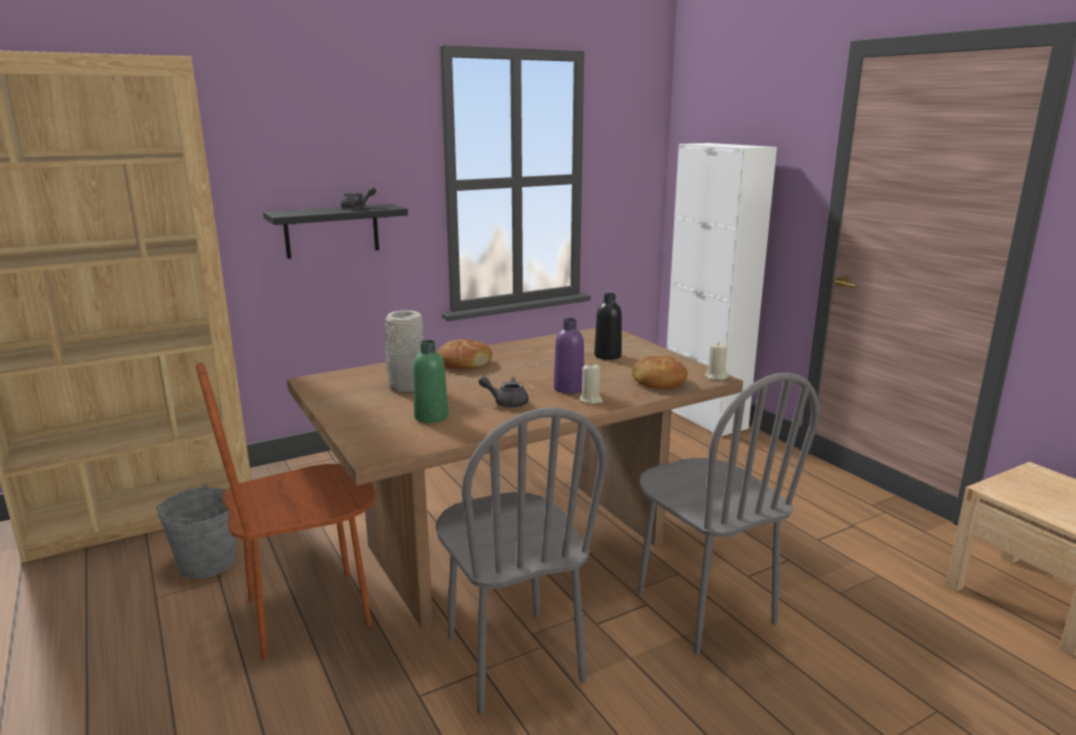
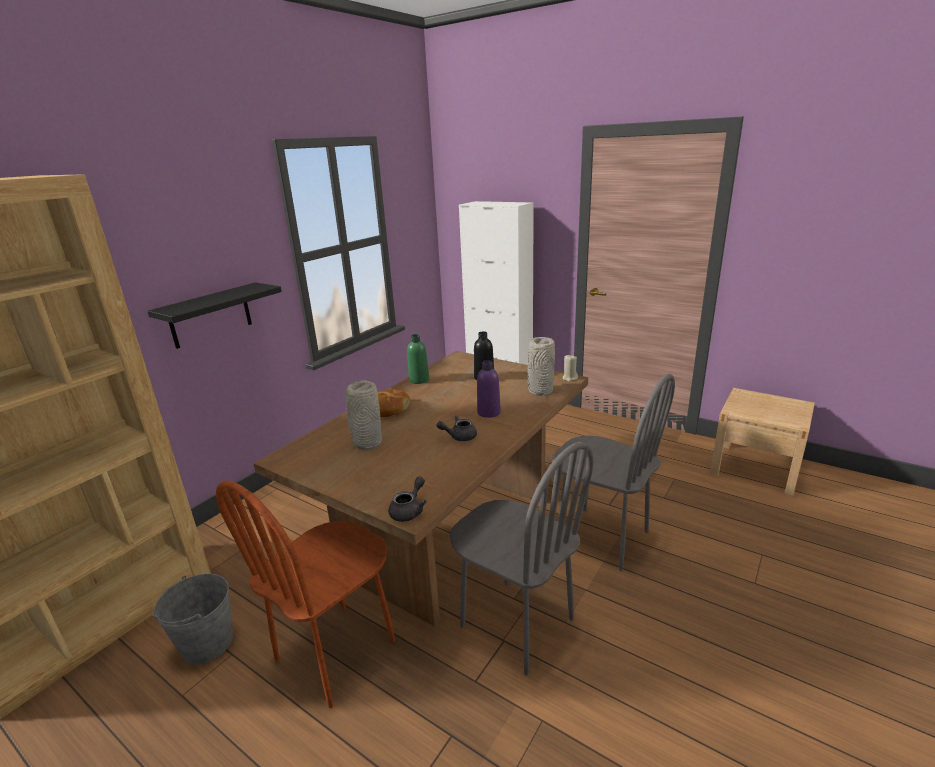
camera: 25 degrees left, 5 degrees up
grey teapot [340,187,376,209] -> grey teapot moved to [389,476,426,522]
green bottle [413,340,448,423] -> green bottle moved to [407,334,429,384]
beige candle [580,363,603,404] -> none
bread [632,356,688,389] -> grey vase [528,337,555,396]

